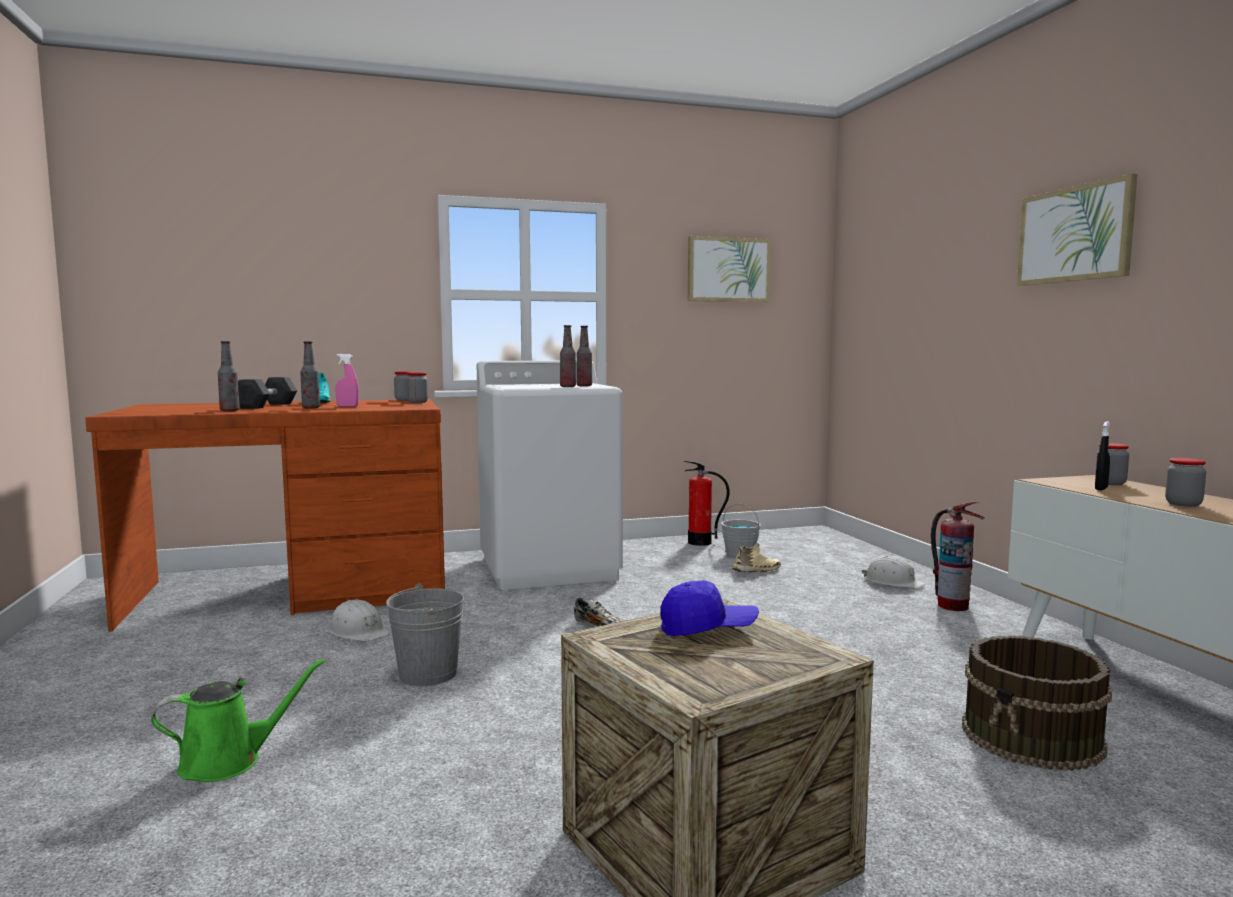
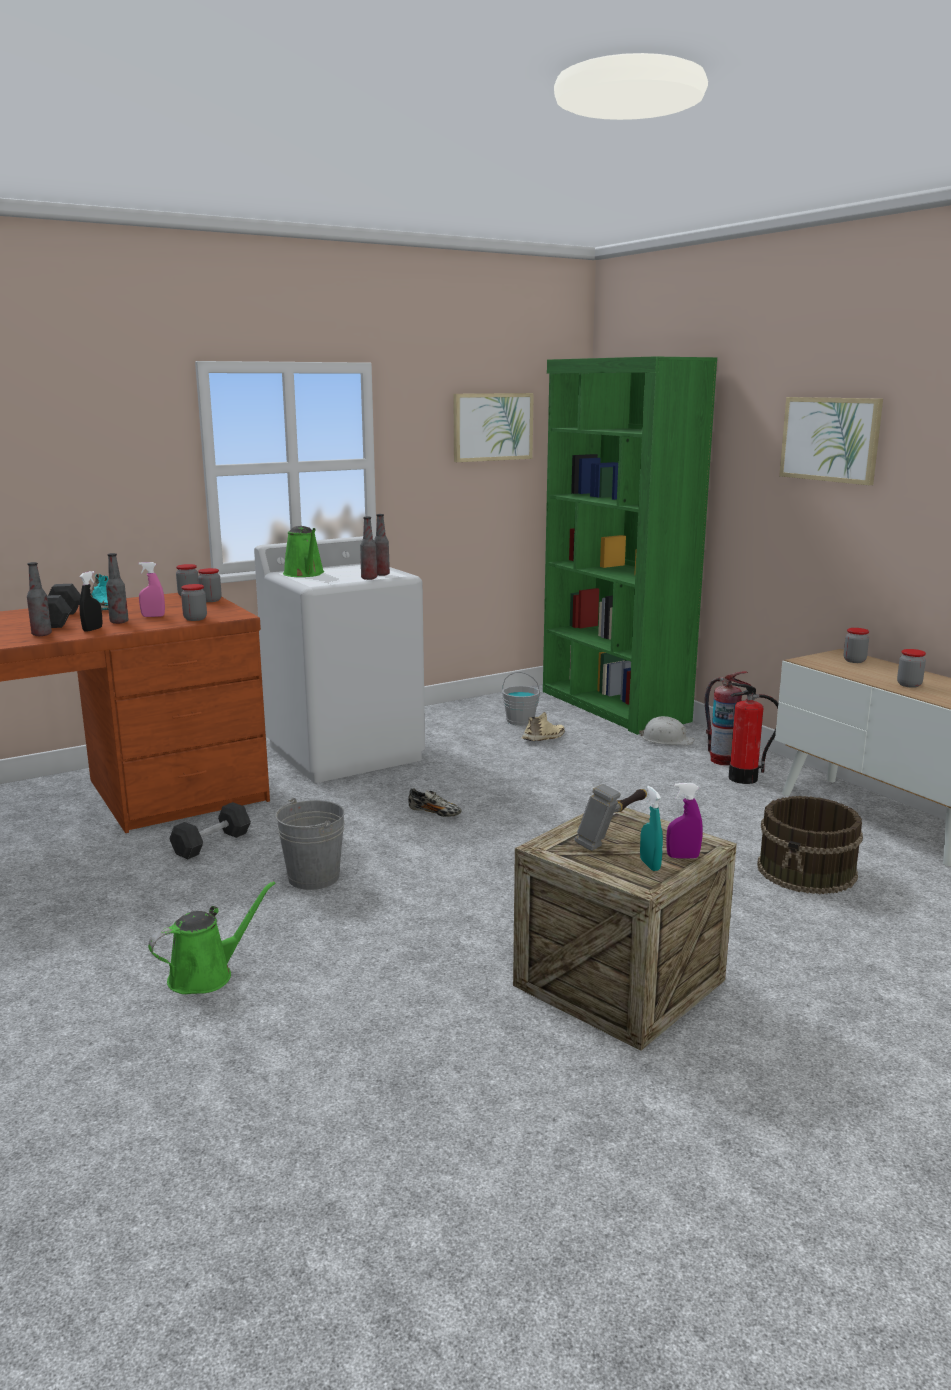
camera: 15 degrees left, 10 degrees up
white hard hat [328,600,390,642] -> black dumbbell [170,802,251,859]
blue cap [660,580,759,636] -> hammer [574,784,647,851]
fire extinguisher [684,460,730,546] -> fire extinguisher moved to [729,683,778,784]
black spray bottle [1095,421,1110,490] -> black spray bottle moved to [79,571,103,632]
none -> jar [181,584,207,621]
none -> green watering can [283,526,324,577]
none -> green bookcase [543,356,717,735]
none -> turquoise spray bottle [640,786,663,871]
none -> purple spray bottle [667,783,703,858]

